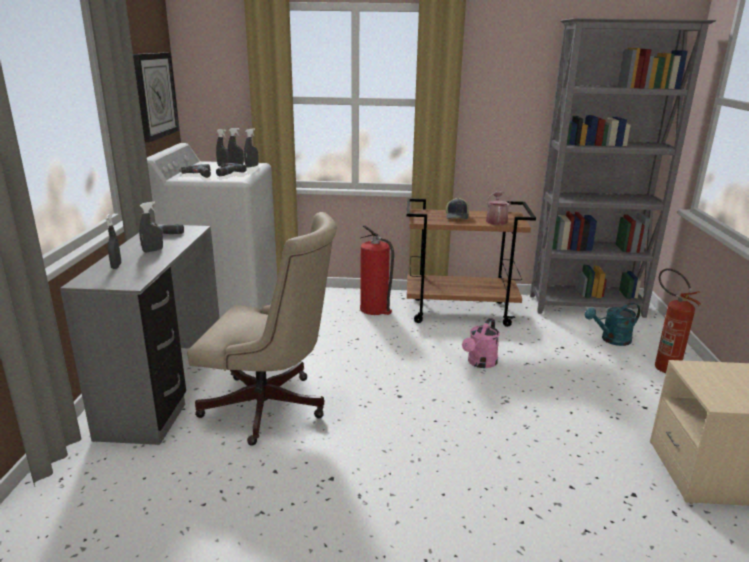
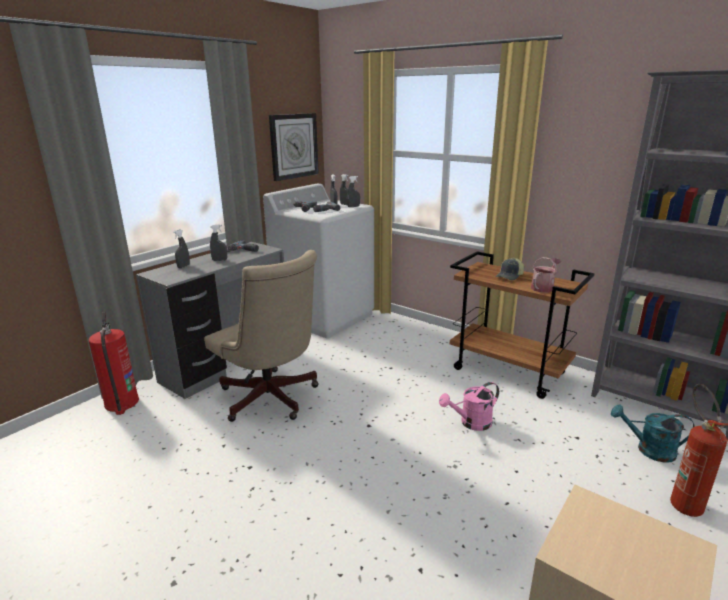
camera: 35 degrees right, 0 degrees up
fire extinguisher [360,225,394,315] -> fire extinguisher moved to [89,311,139,415]

